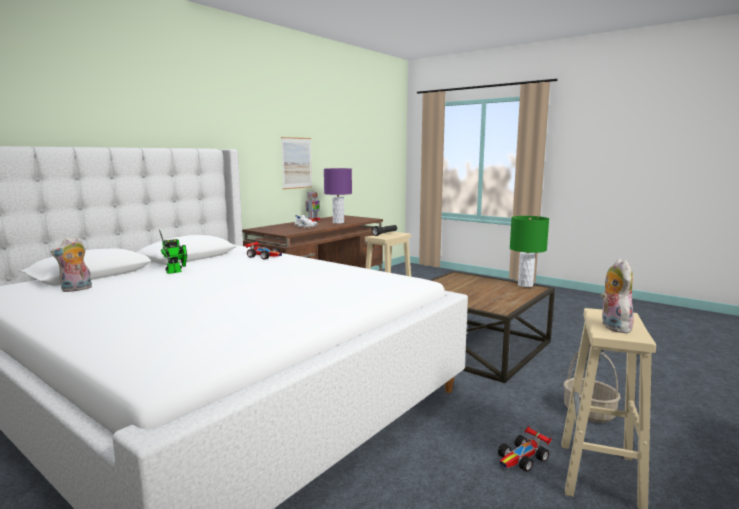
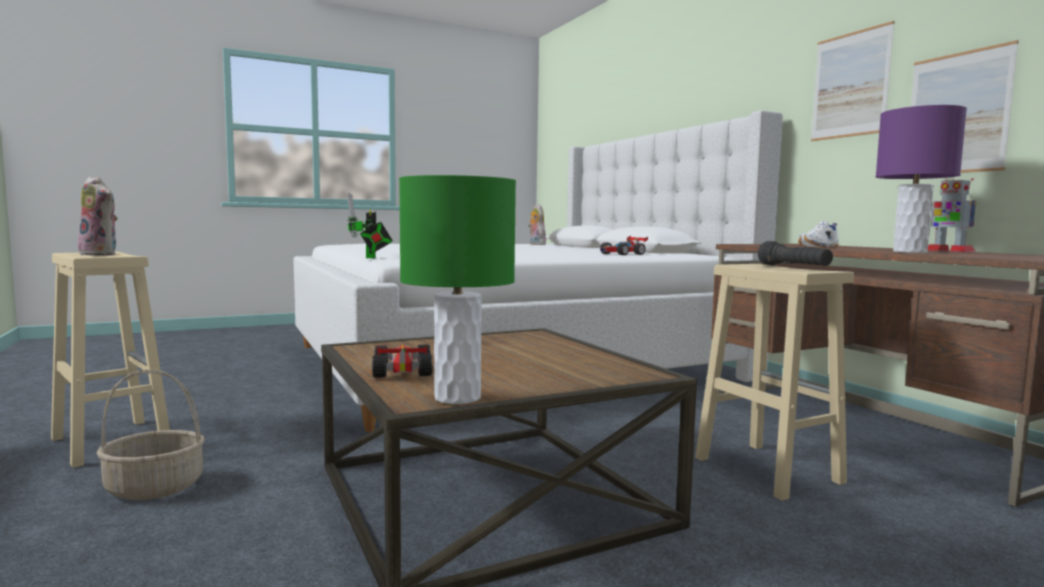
camera: 115 degrees right, 5 degrees down
toy robot [159,230,187,274] -> toy robot moved to [347,192,393,258]
toy car [498,426,552,472] -> toy car moved to [372,345,432,378]
none -> picture [811,21,895,141]

